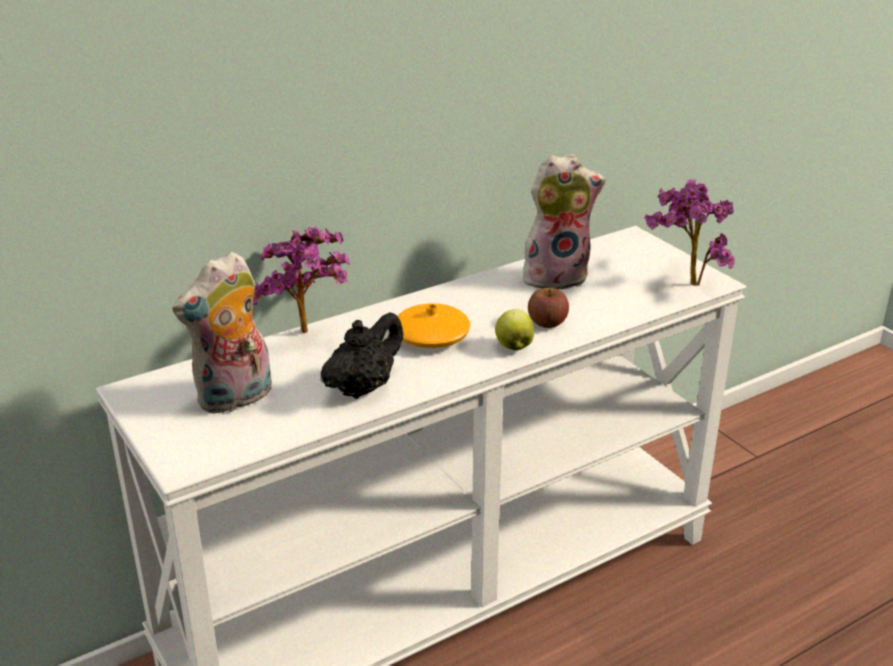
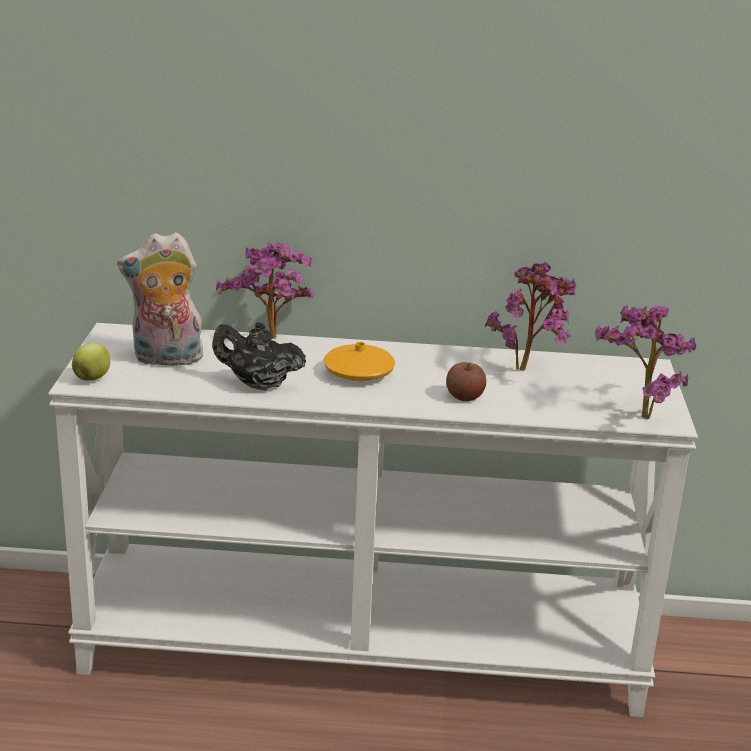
camera: 35 degrees right, 5 degrees down
black teapot [321,312,403,399] -> black teapot turned 150 degrees counterclockwise [212,322,306,391]
apple [495,309,534,350] -> apple moved to [72,343,110,381]
plush toy [523,154,606,290] -> potted plant [485,262,576,371]

